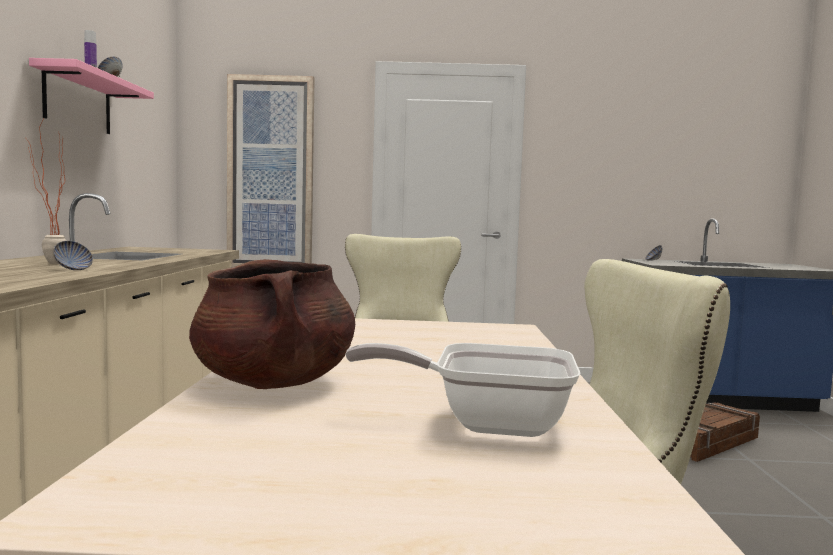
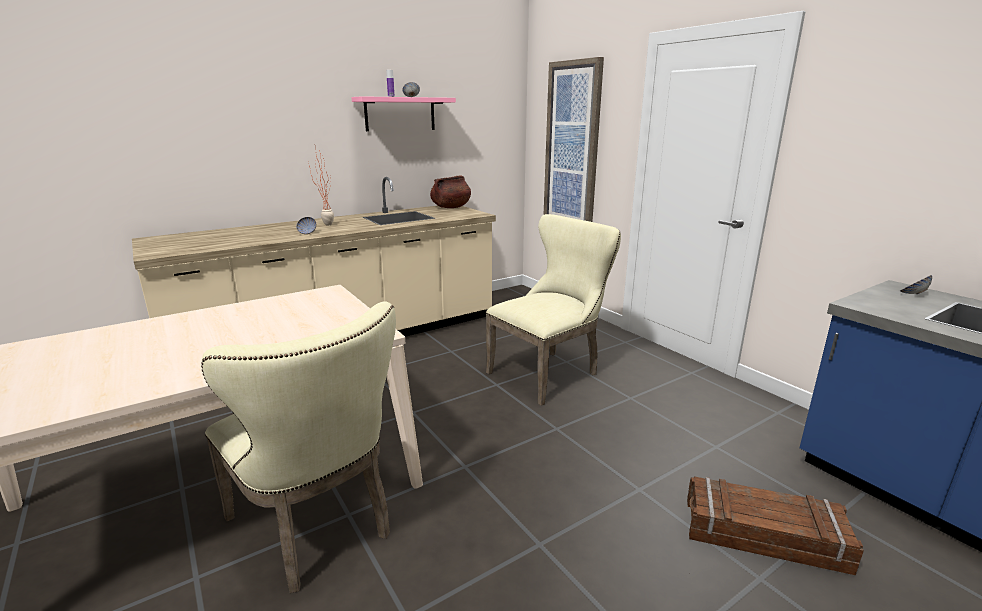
camera: 55 degrees right, 15 degrees up
brown cooking pot [189,259,355,389] -> brown cooking pot moved to [430,175,471,208]
frying pan [345,343,580,437] -> none

